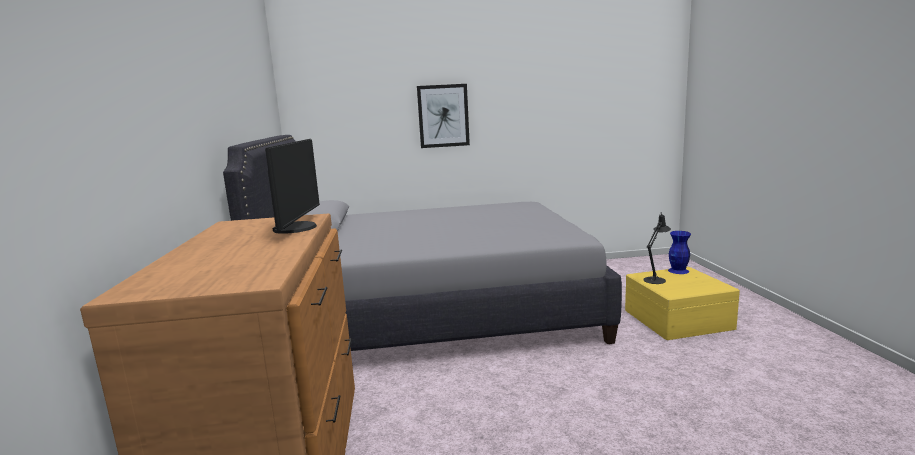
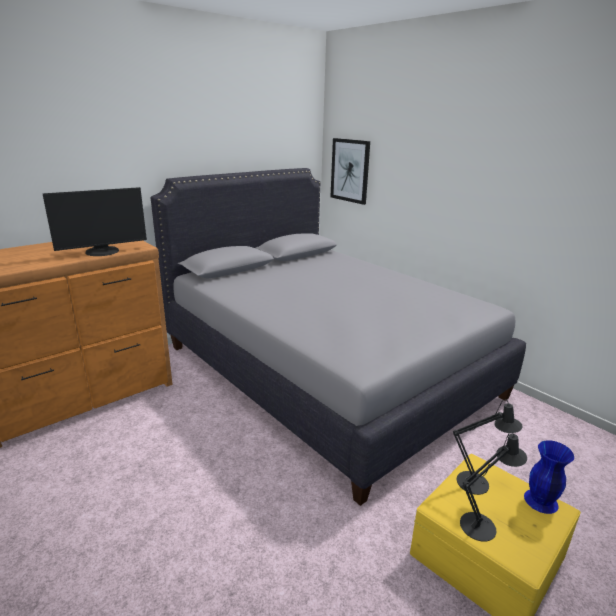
camera: 55 degrees right, 10 degrees up
picture [417,84,470,148] -> picture moved to [330,138,370,205]
none -> black table lamp [460,432,527,542]

